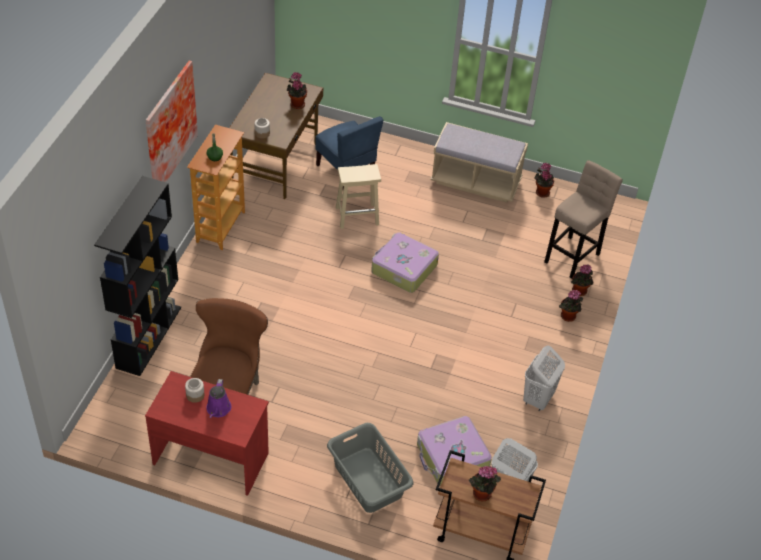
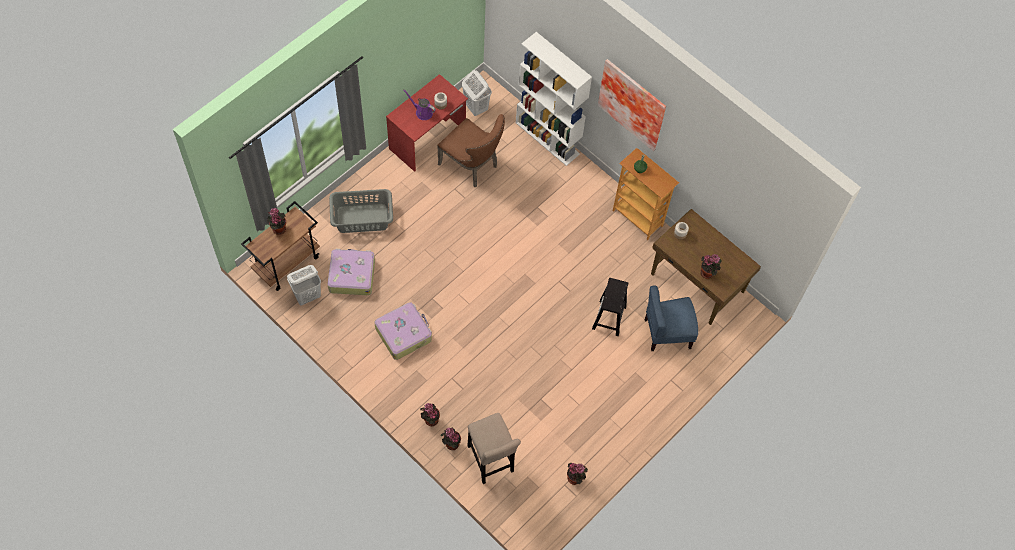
camera: 115 degrees right, 15 degrees up
black bookcase [94,176,181,376] -> white bookcase [516,32,592,166]
beige stool [336,164,381,229] -> black stool [592,278,629,336]
suitcase [371,232,439,293] -> suitcase moved to [375,302,432,360]
beige bench [431,122,528,203] -> none
white laundry basket [523,346,565,411] -> white laundry basket moved to [462,70,492,116]

